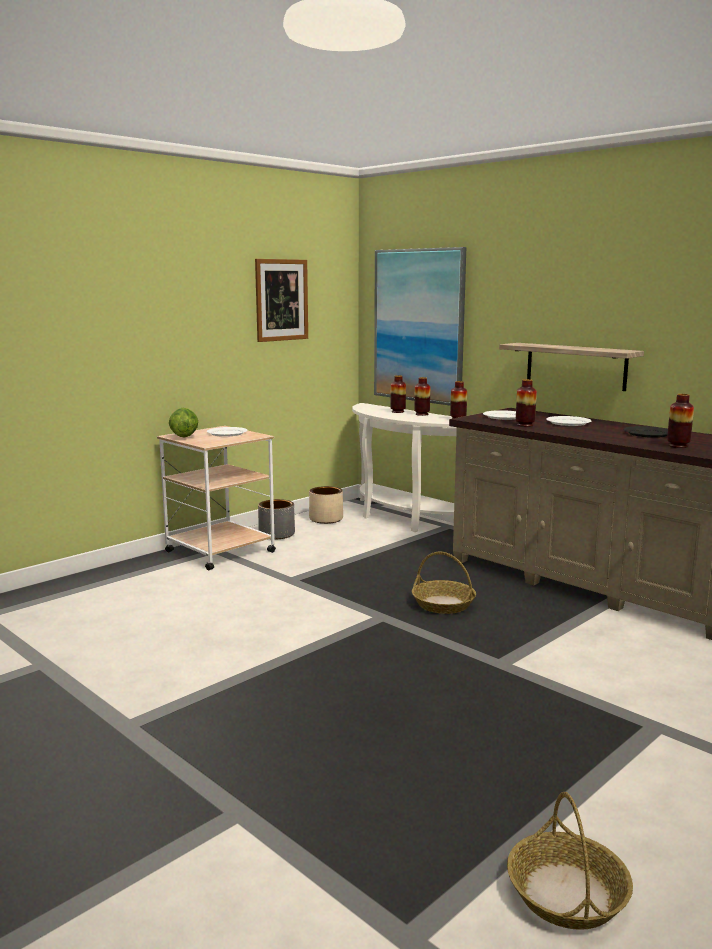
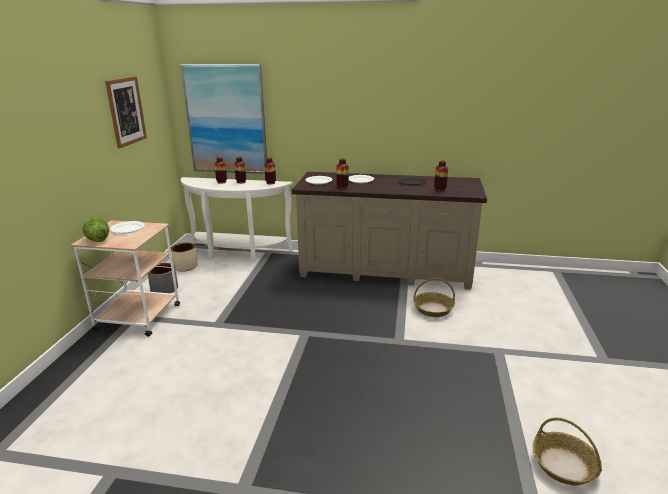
camera: 35 degrees left, 10 degrees up
basket [412,552,476,614] -> basket moved to [413,278,455,317]
shelf [499,343,644,391] -> none

